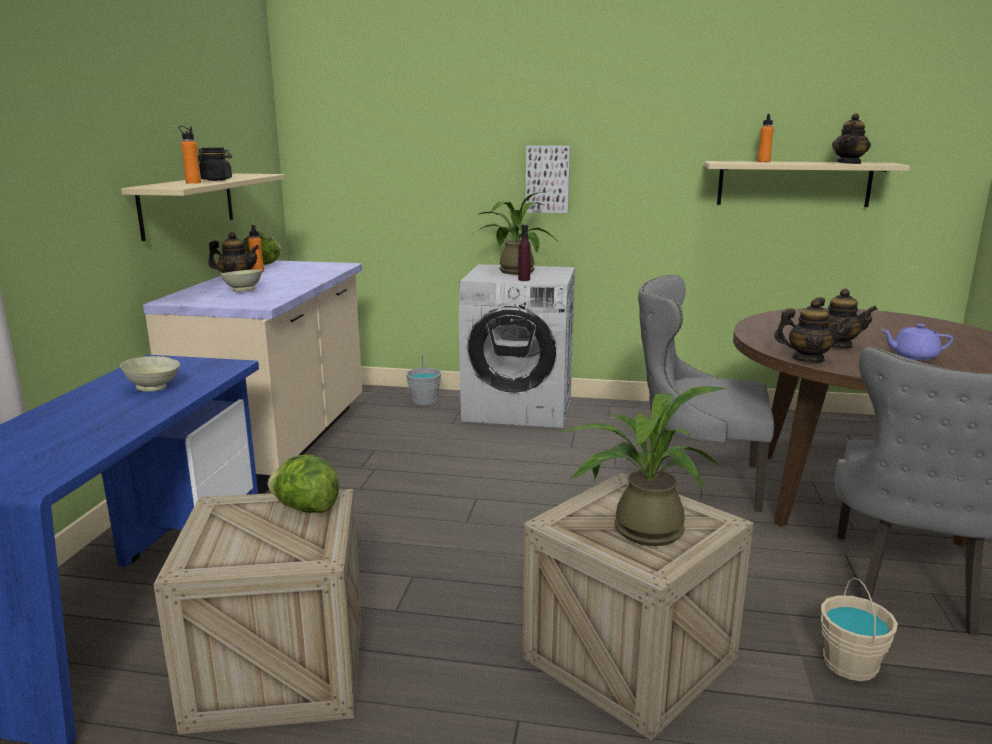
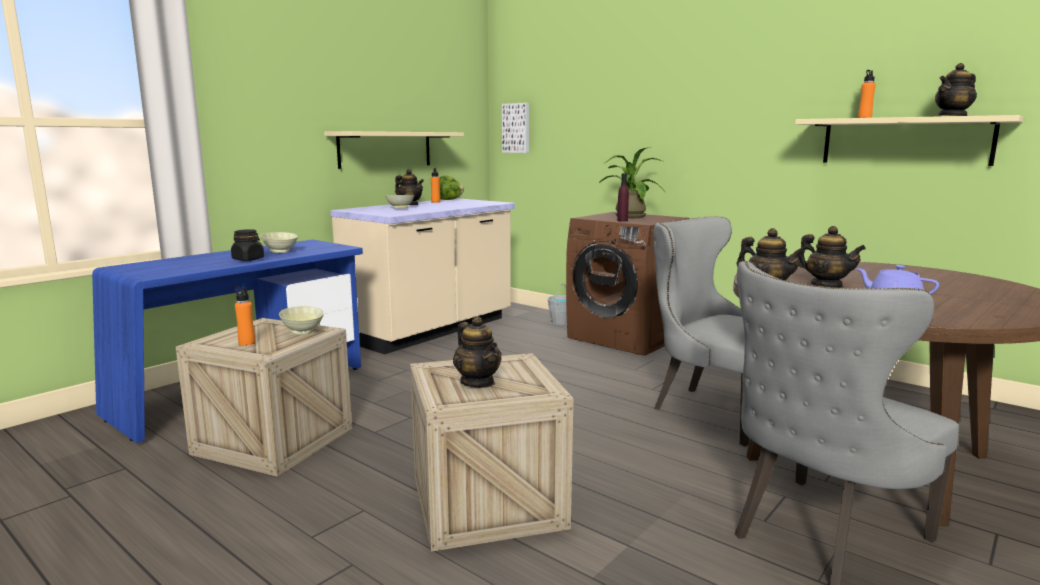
camera: 30 degrees right, 5 degrees down
orange bottle [179,126,201,184] -> orange bottle moved to [234,286,255,346]
black jar [198,147,232,181] -> black jar moved to [231,229,264,261]
lettuce [268,455,339,513] -> beige bowl [279,306,324,335]
white washing machine [459,264,575,428] -> brown washing machine [566,212,689,356]
picture [525,145,570,213] -> picture moved to [502,103,529,153]
potted plant [560,386,726,546] -> teapot [453,316,501,388]
beige bucket [821,578,898,681] -> none

